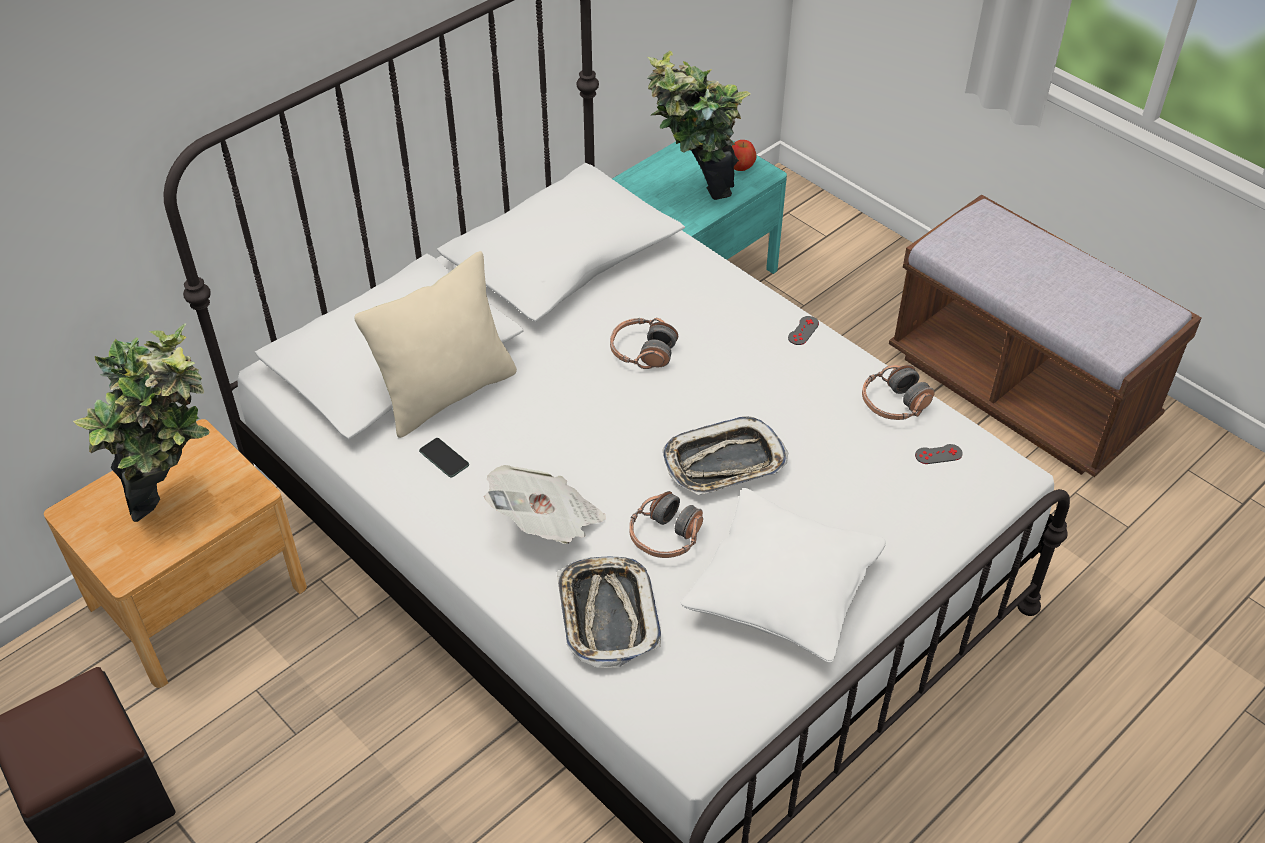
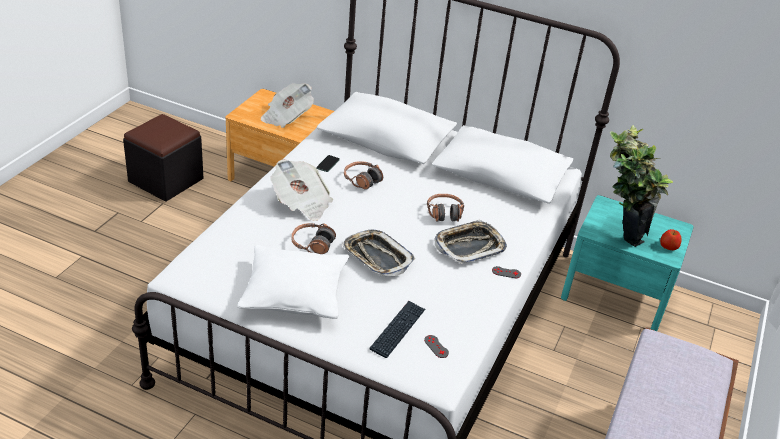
camera: 65 degrees right, 10 degrees down
potted plant [73,323,210,522] -> newspaper [261,83,314,128]
beige pillow [354,251,517,438] -> none
tray [557,556,661,668] -> tray moved to [434,220,507,264]
headphones [862,365,935,420] -> headphones moved to [344,161,383,190]
none -> keyboard [369,301,426,358]

